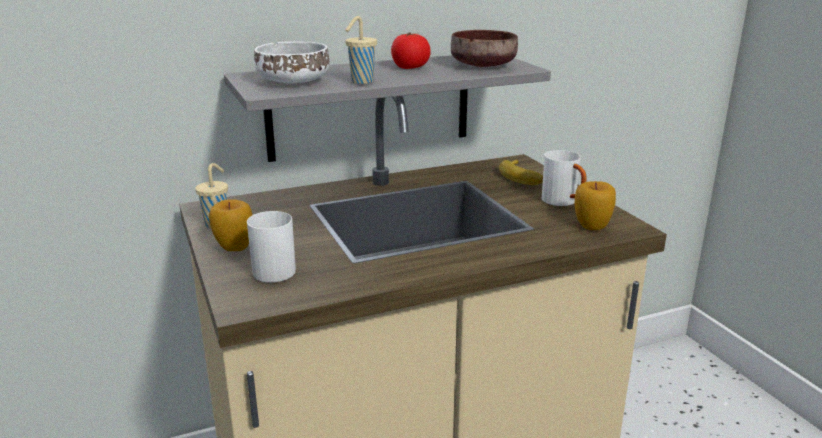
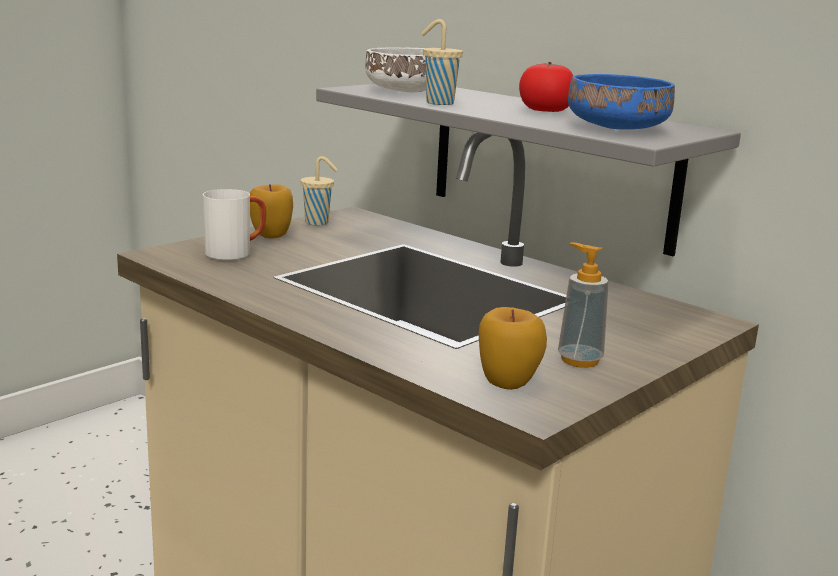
camera: 65 degrees right, 5 degrees down
brown bowl [451,30,518,67] -> blue bowl [568,74,675,130]
banana [499,159,543,185] -> none
white mug [542,150,587,206] -> soap dispenser [558,243,609,368]

